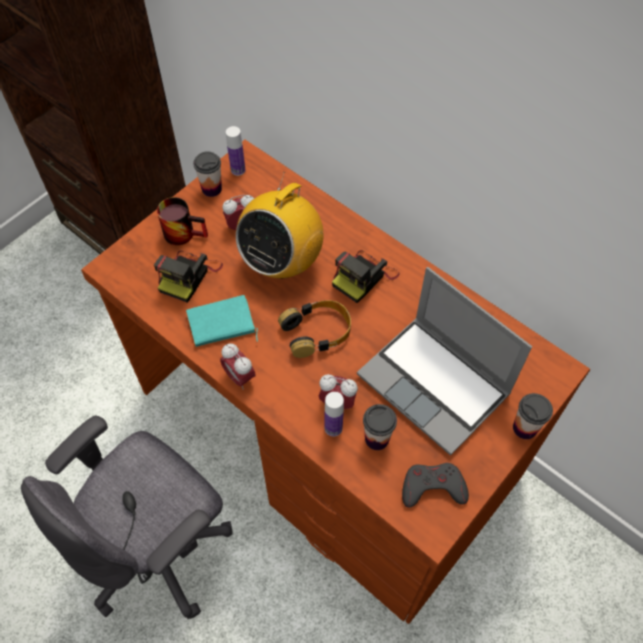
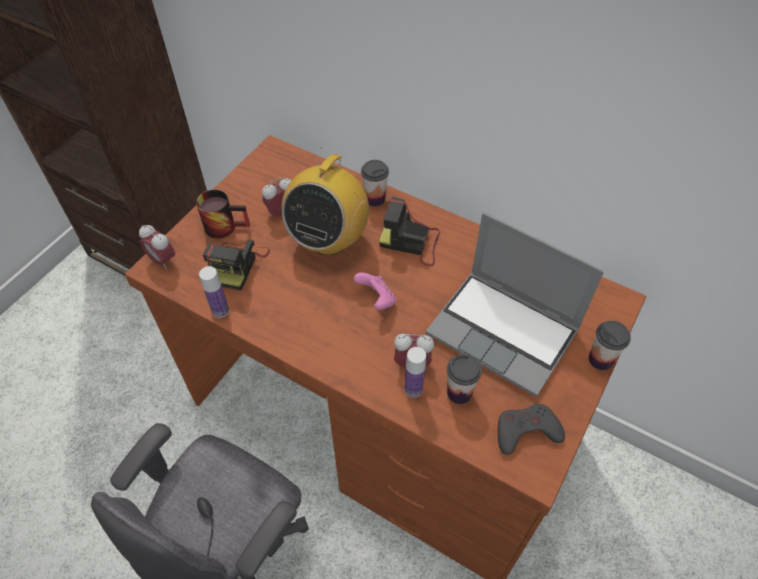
camera: 10 degrees left, 5 degrees down
turquoise book [186,295,258,347] -> none
cup [193,151,222,197] -> cup moved to [361,160,389,206]
alarm clock [220,343,256,390] -> alarm clock moved to [139,225,175,270]
bottle [226,126,245,176] -> bottle moved to [199,266,229,318]
headphones [278,300,351,358] -> pink game controller [354,272,396,310]
camera [332,250,400,303] -> camera turned 75 degrees clockwise [379,197,440,267]

